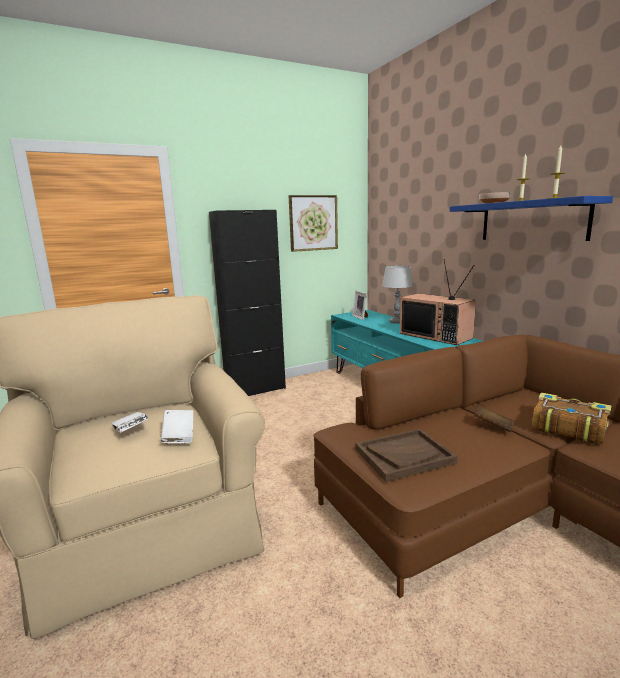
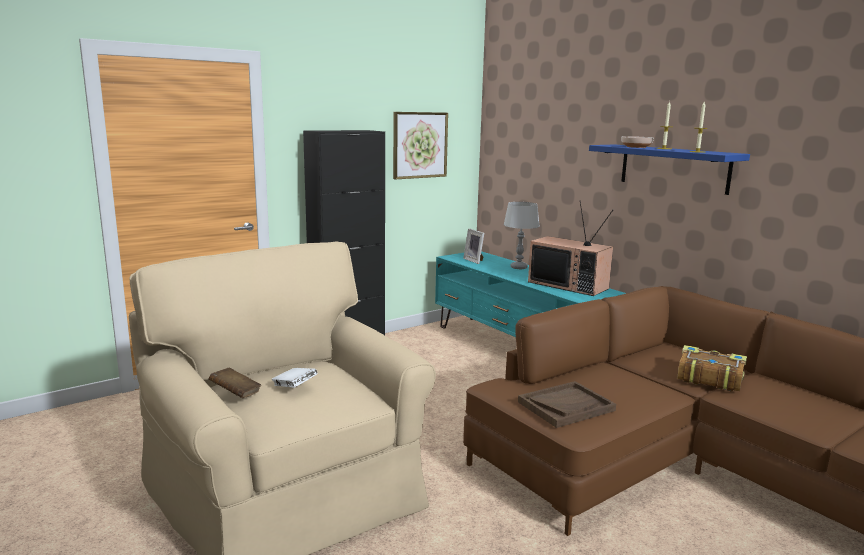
camera: 10 degrees left, 0 degrees up
white book [160,410,193,443] -> none
brown book [475,406,514,432] -> brown book moved to [209,368,261,398]

